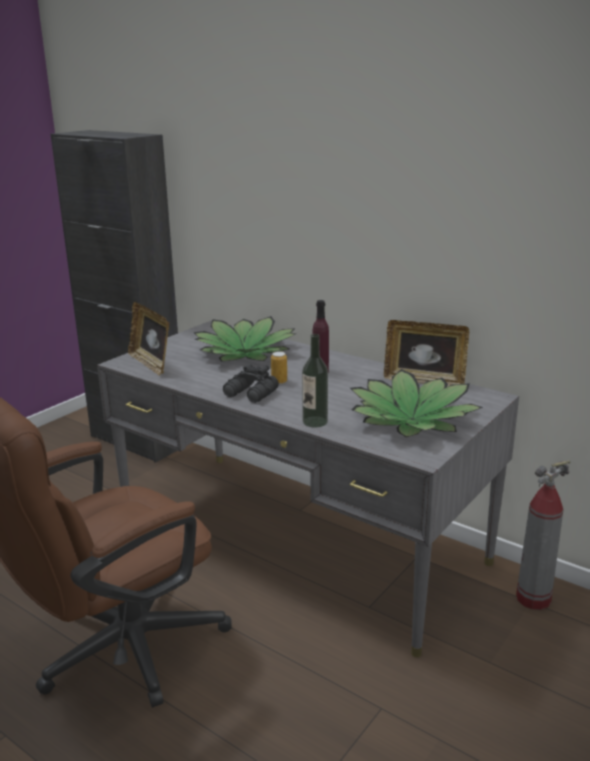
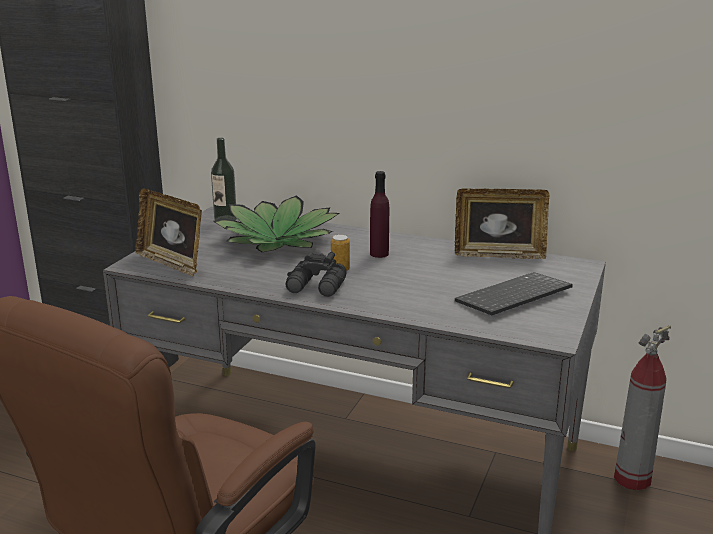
camera: 15 degrees left, 0 degrees up
bottle [302,334,328,428] -> bottle moved to [211,138,237,221]
potted plant [350,369,483,437] -> keyboard [455,272,572,315]

